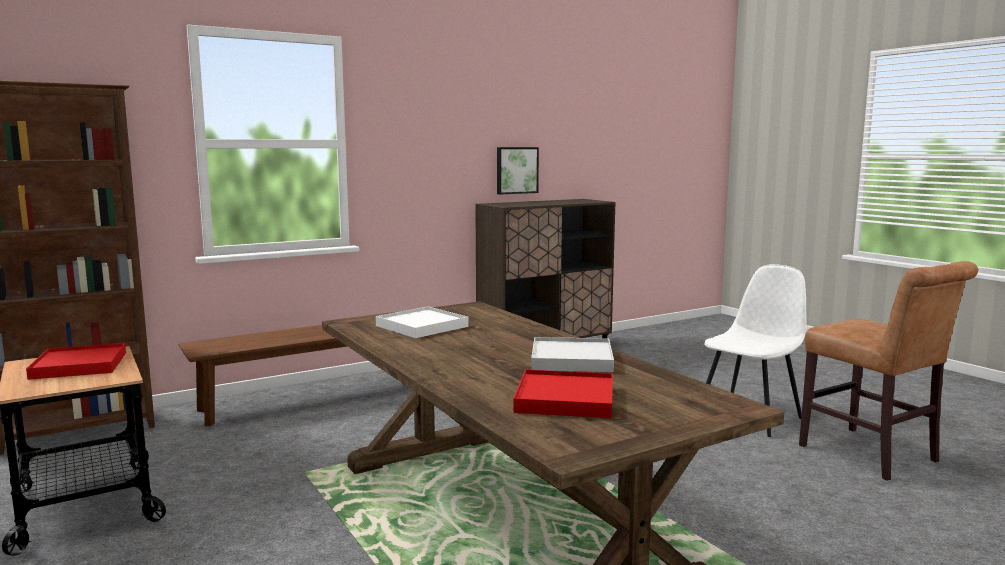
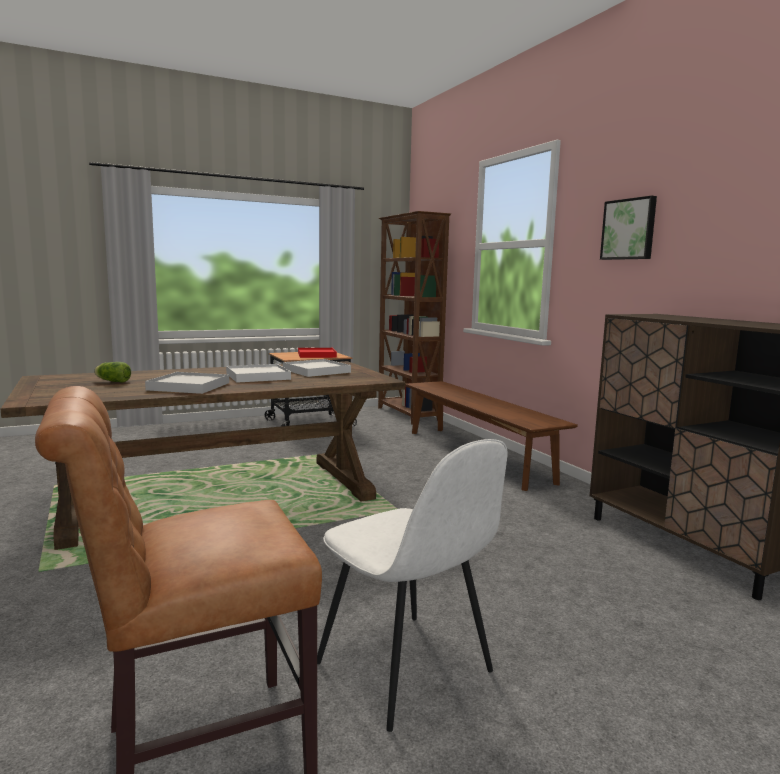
camera: 95 degrees right, 0 degrees up
picture [497,147,539,194] -> picture moved to [600,196,657,260]
red tray [513,369,613,418] -> lettuce [94,362,131,383]
none -> white tray [226,364,291,383]

